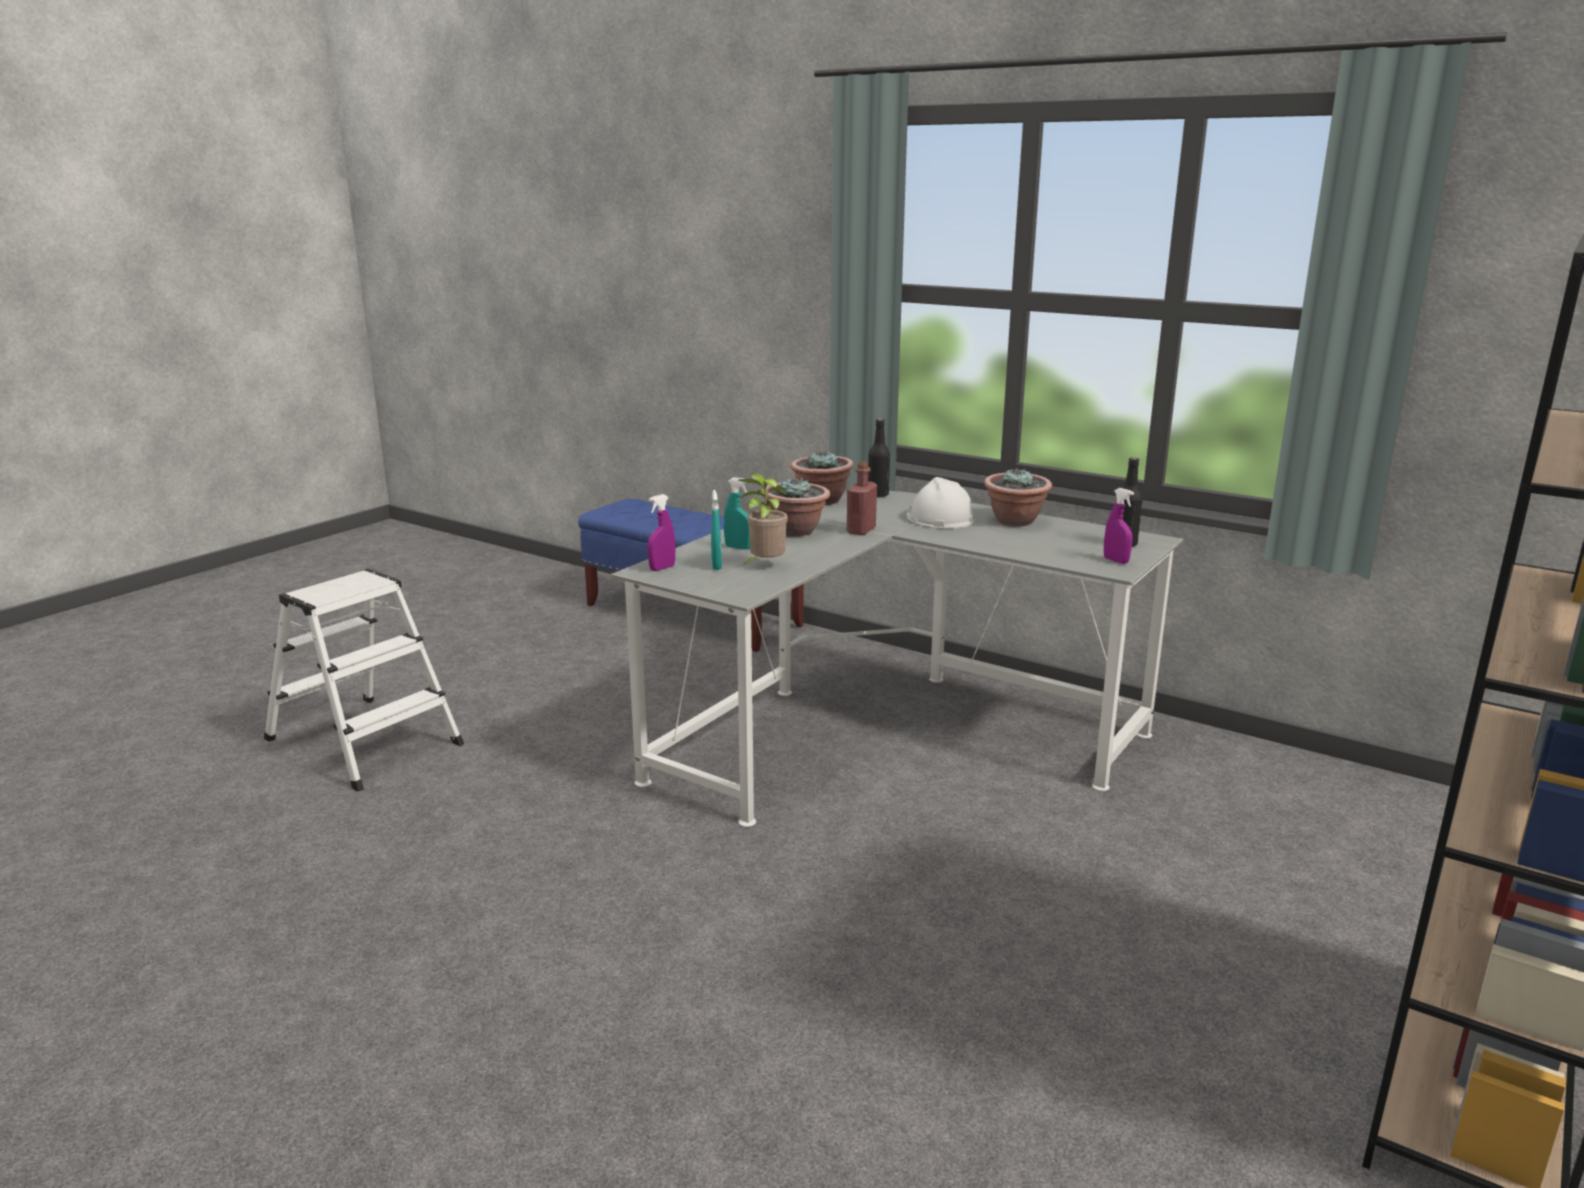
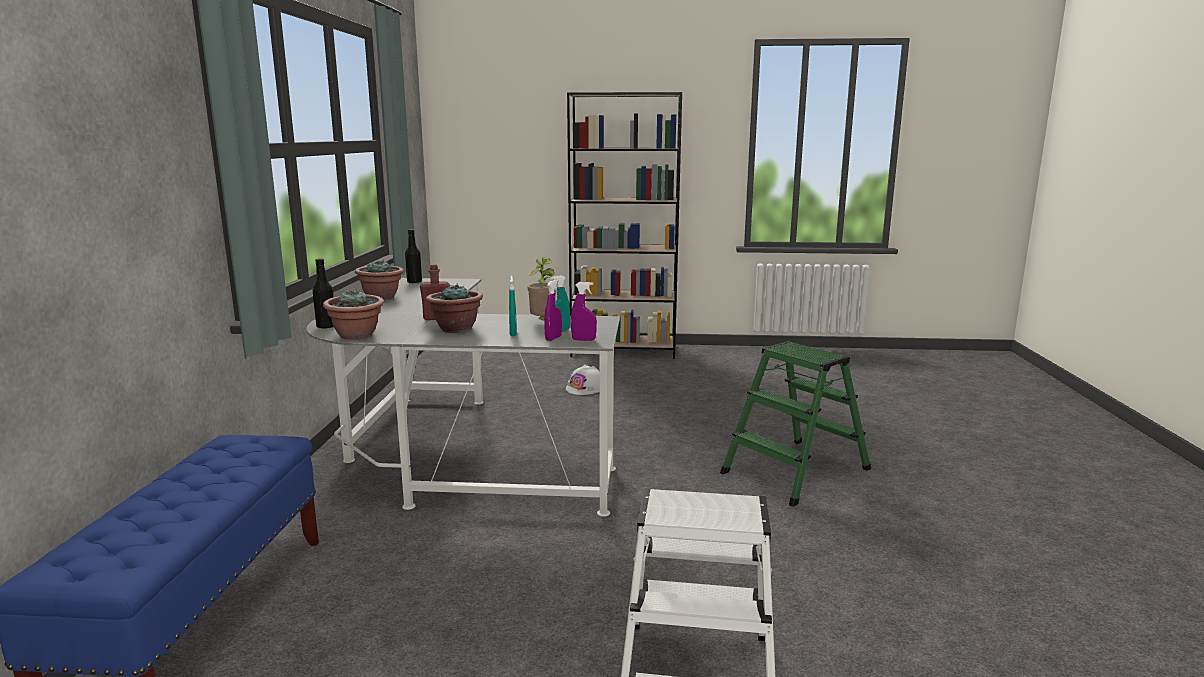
camera: 120 degrees left, 5 degrees down
white hard hat [906,477,975,529] -> white hard hat moved to [566,365,600,395]
purple spray bottle [1104,488,1134,564] -> purple spray bottle moved to [544,280,562,341]
none -> green step ladder [720,341,871,507]

